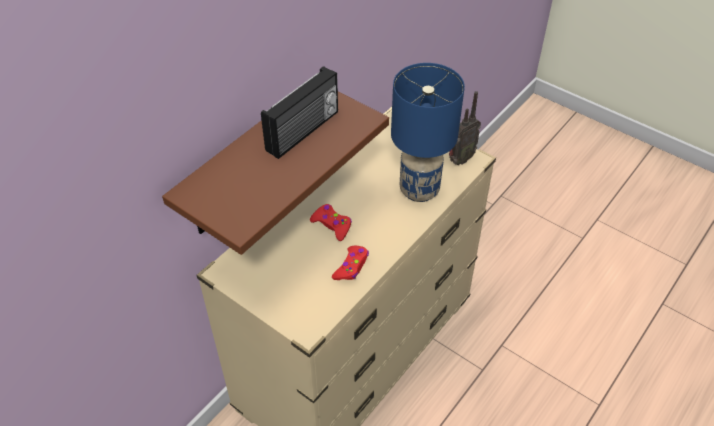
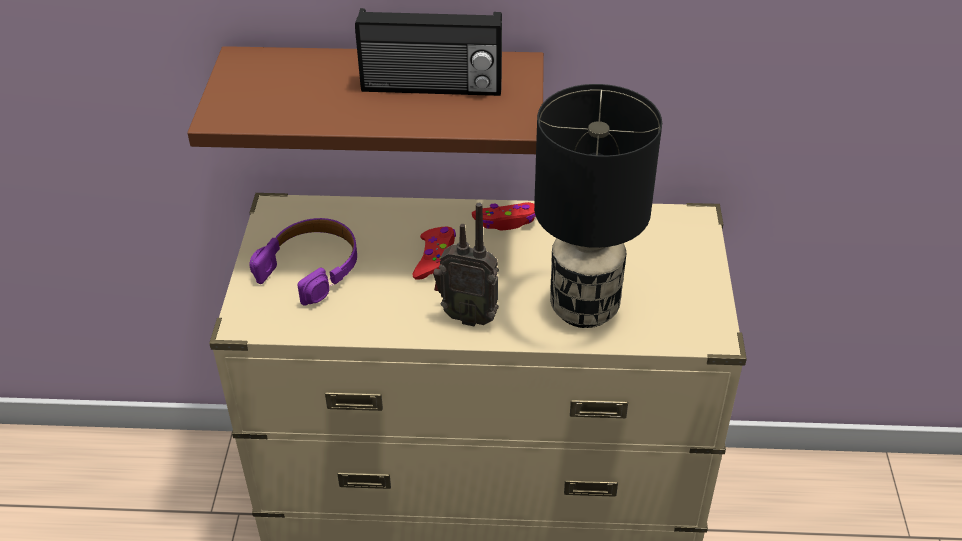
camera: 55 degrees right, 5 degrees down
red game controller [332,245,369,280] -> red game controller moved to [472,202,536,230]
blue table lamp [391,63,465,202] -> black table lamp [534,84,662,328]
radio [449,91,481,165] -> radio moved to [433,203,499,327]
none -> purple headphones [250,218,357,306]

